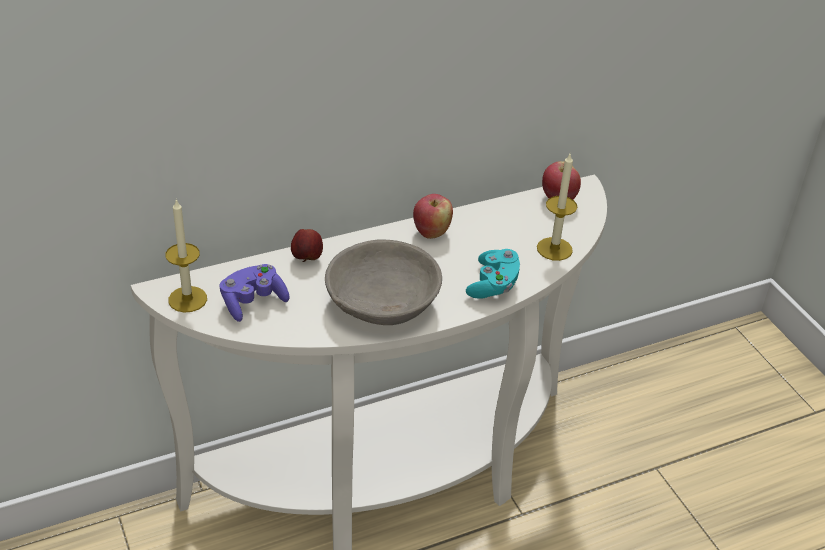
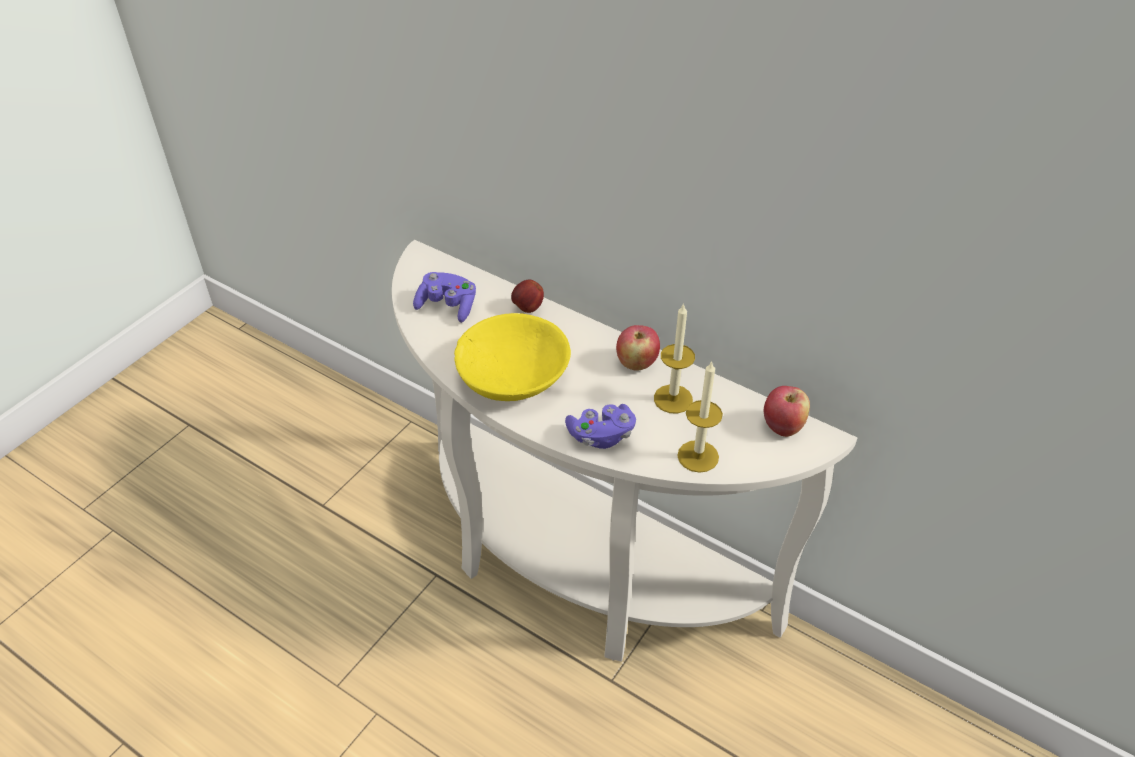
camera: 60 degrees right, 5 degrees up
candle [166,199,207,313] -> candle moved to [654,303,695,414]
grey bowl [325,239,442,325] -> yellow bowl [454,313,571,401]
turquoise game controller [466,249,520,299] -> purple game controller [565,404,636,449]

